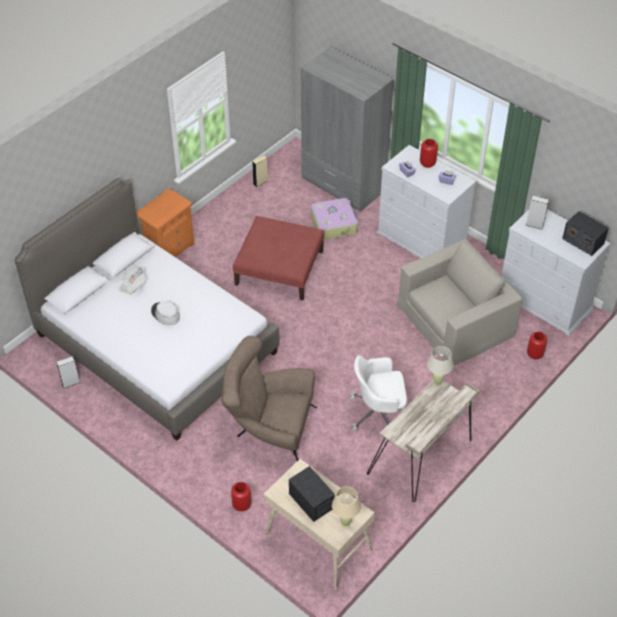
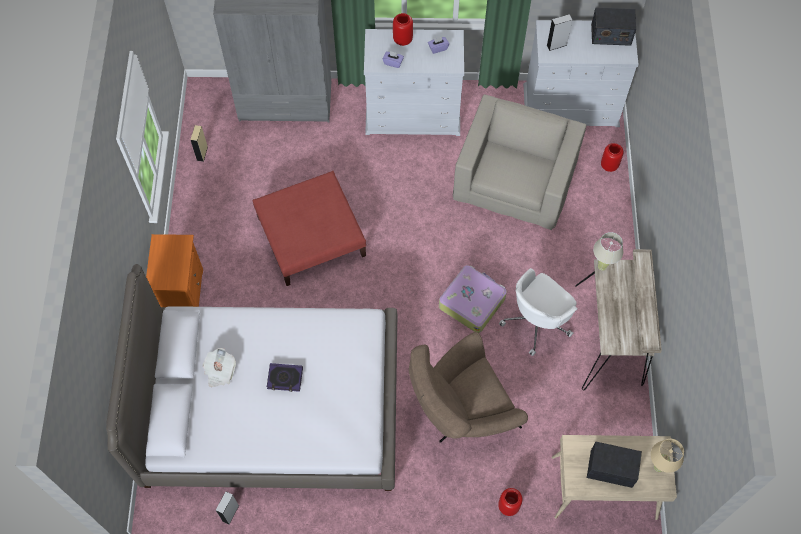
camera: 40 degrees left, 15 degrees up
grey hat [151,301,180,326] -> book [267,363,303,392]
suitcase [310,198,358,240] -> suitcase moved to [439,265,507,333]

